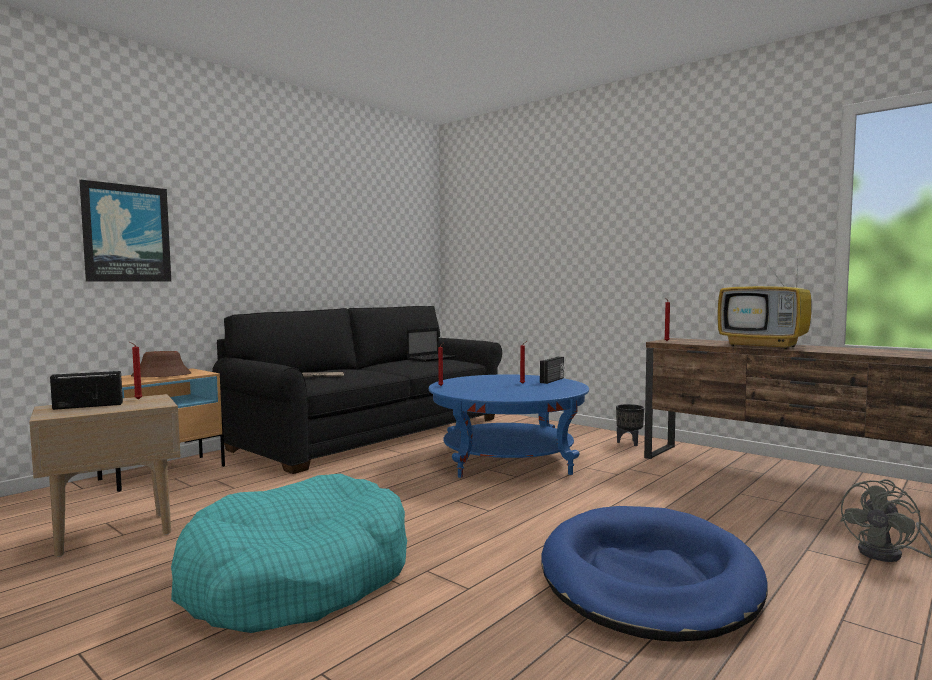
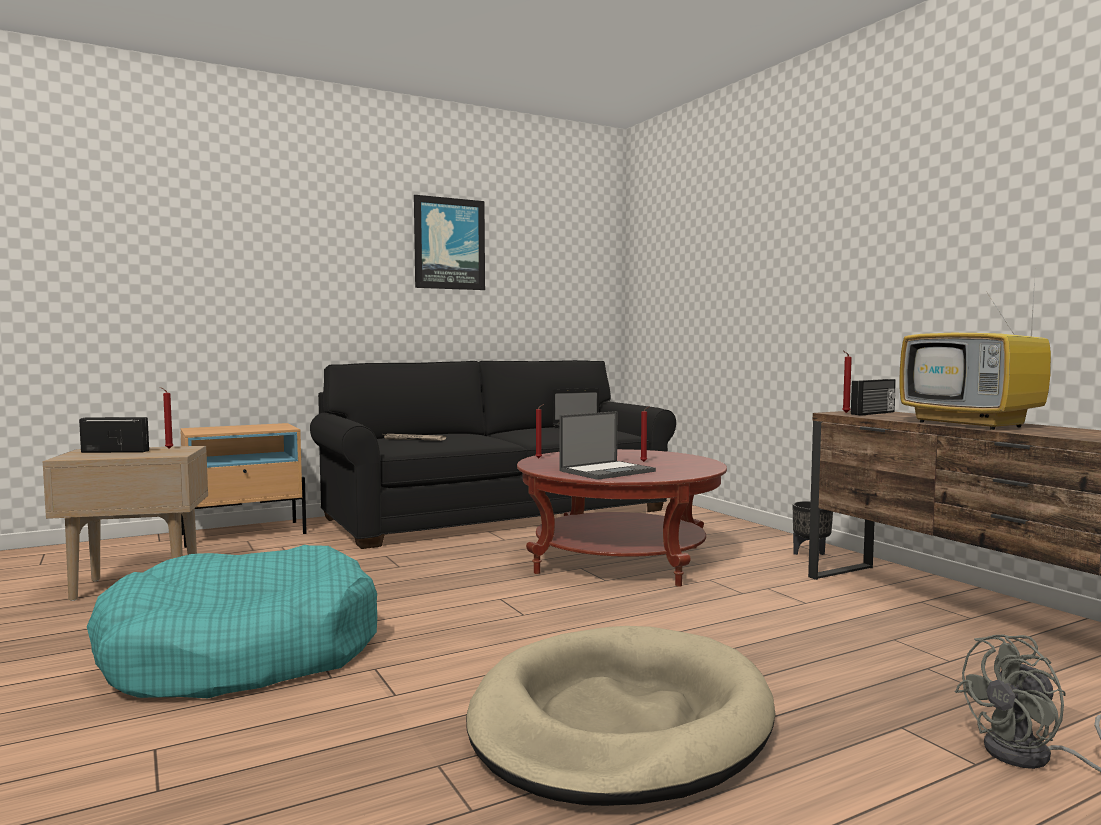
camera: 20 degrees right, 0 degrees up
picture [79,180,171,282] -> picture moved to [414,195,485,290]
brown hat [131,351,192,377] -> none
blue coffee table [429,374,589,478] -> red coffee table [517,449,727,587]
radio [540,357,564,384] -> radio moved to [851,379,896,416]
blue dog bed [541,506,767,642] -> beige dog bed [466,626,775,806]
none -> laptop [560,411,656,480]

